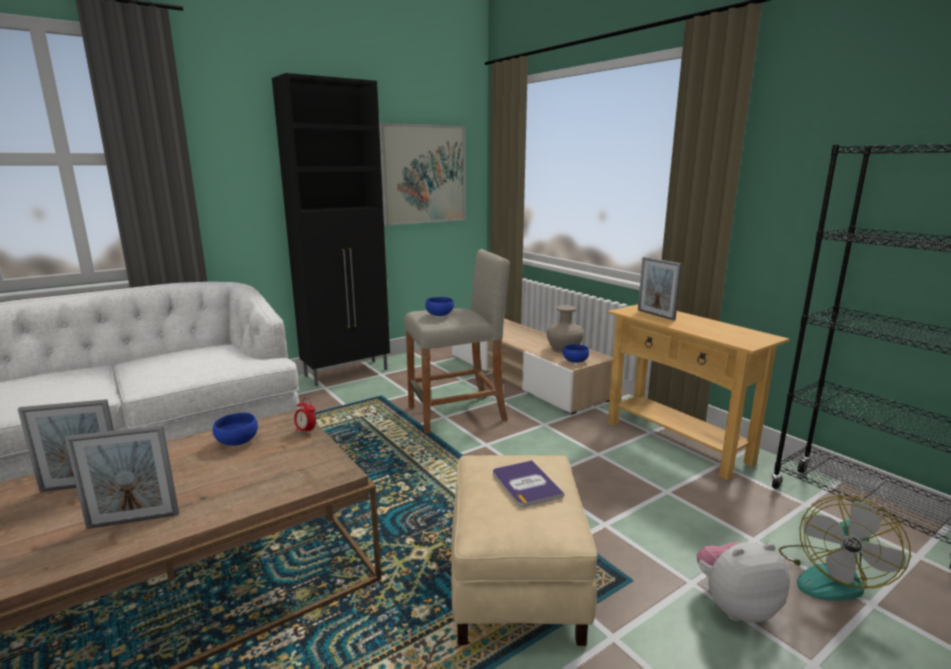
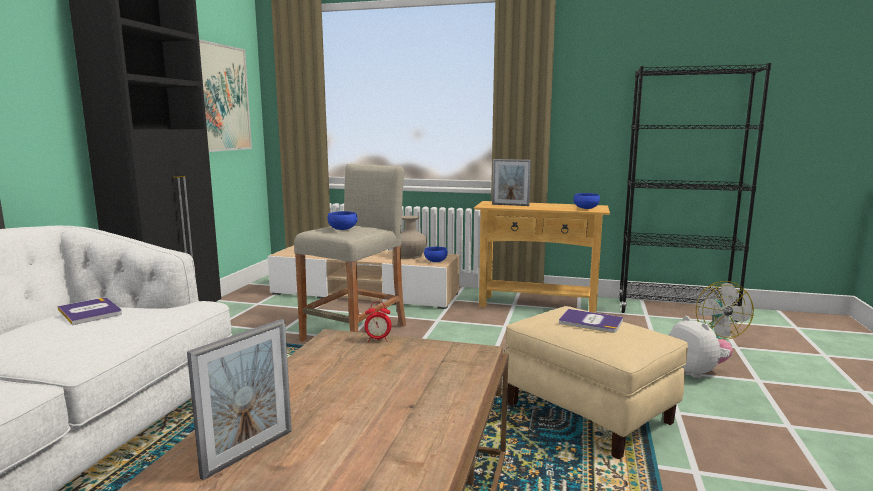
camera: 40 degrees left, 5 degrees down
picture frame [65,425,179,529] -> none
blue bowl [213,413,258,446] -> blue bowl moved to [573,193,600,209]
plush toy [697,542,790,622] -> plush toy turned 120 degrees clockwise [669,316,733,378]
none -> book [58,298,122,325]

